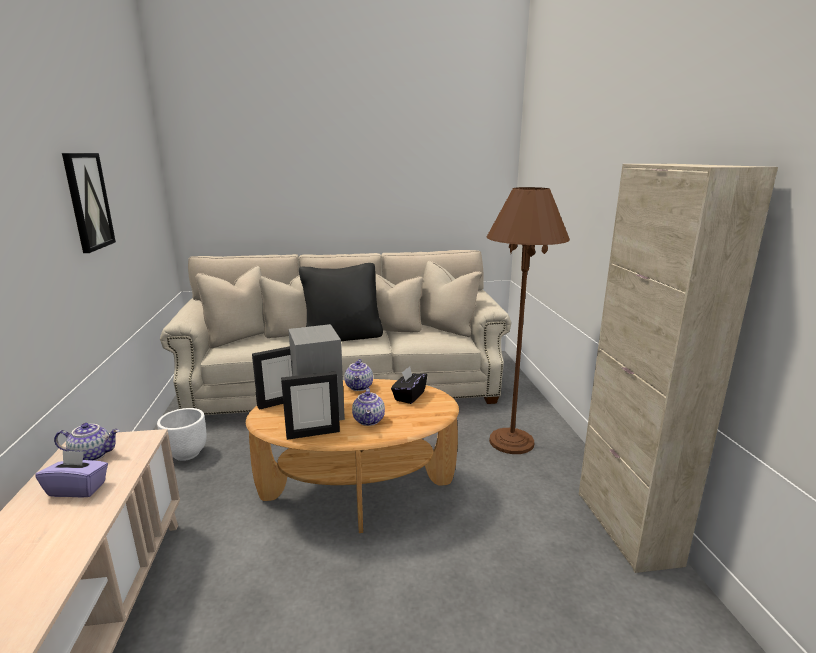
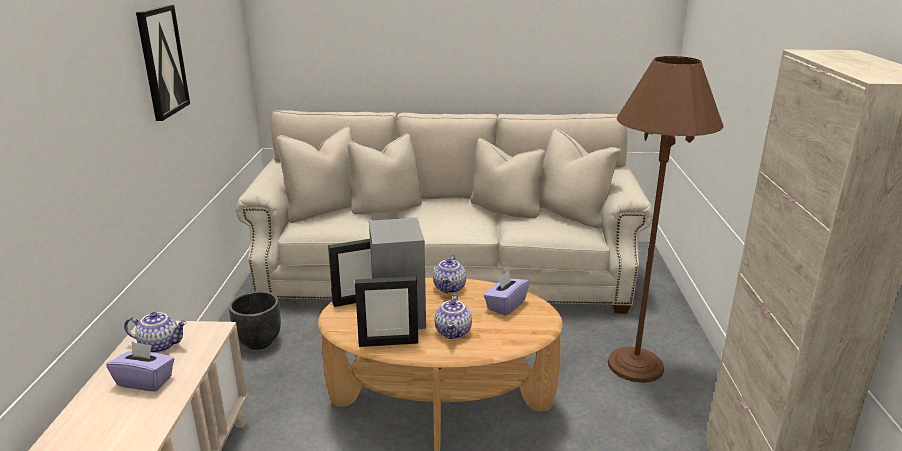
camera: 10 degrees right, 5 degrees up
white planter [157,408,207,461] -> black planter [229,291,281,350]
black pillow [299,263,383,341] -> none
black tissue box [391,367,427,404] -> purple tissue box [484,271,529,316]

